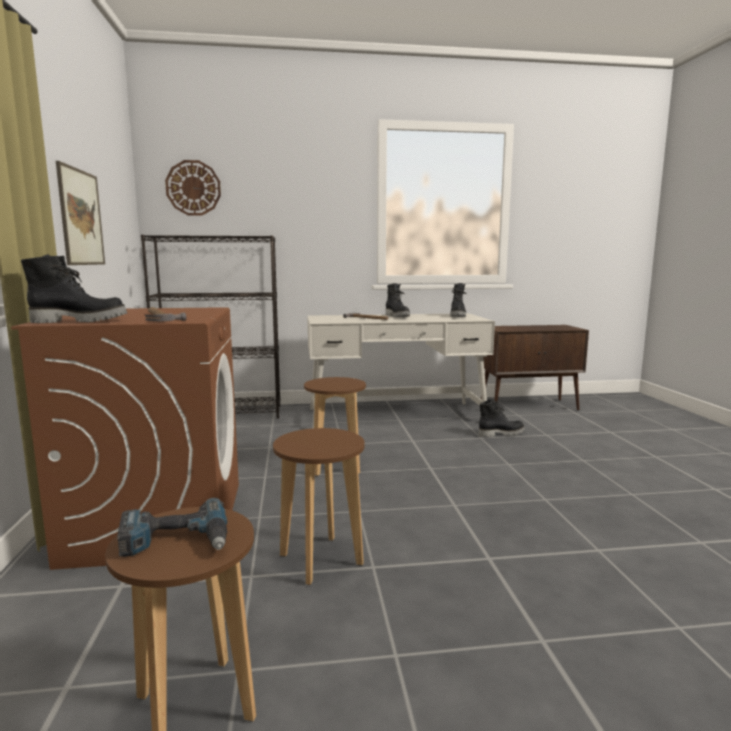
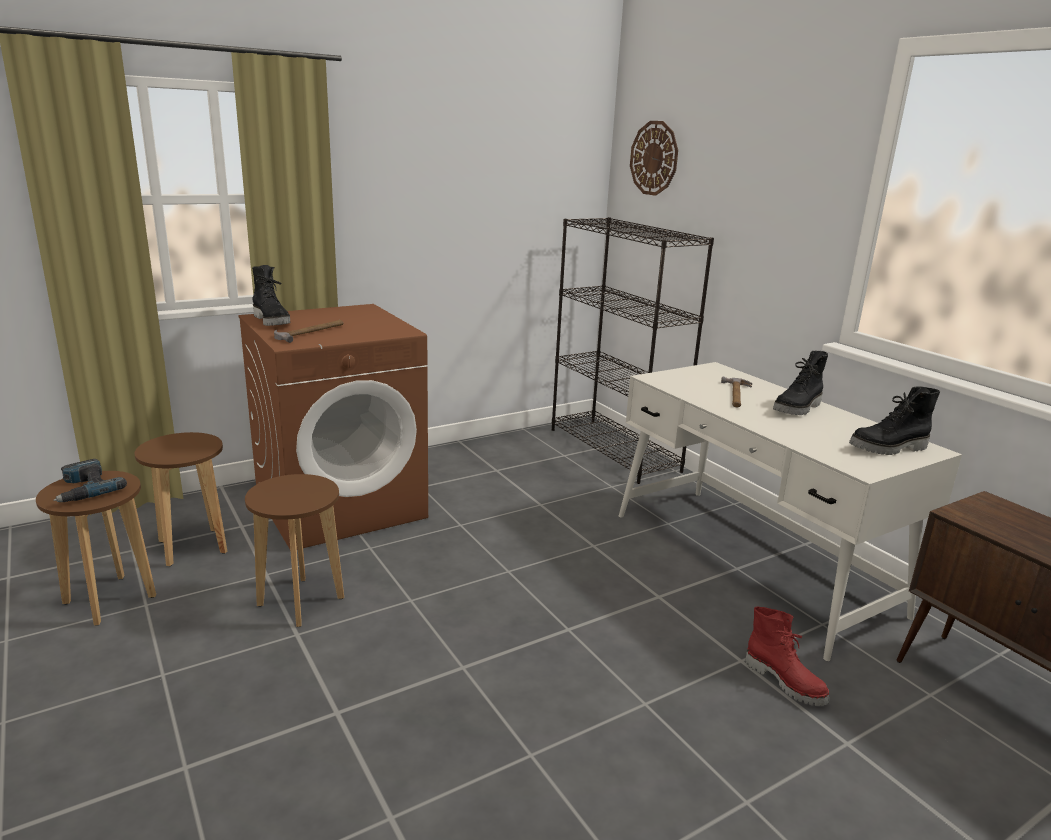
camera: 65 degrees right, 10 degrees up
picture [56,161,105,265] -> none
brown stool [304,377,366,476] -> brown stool moved to [134,432,227,566]
black boot [478,399,525,437] -> red boot [745,606,829,706]

